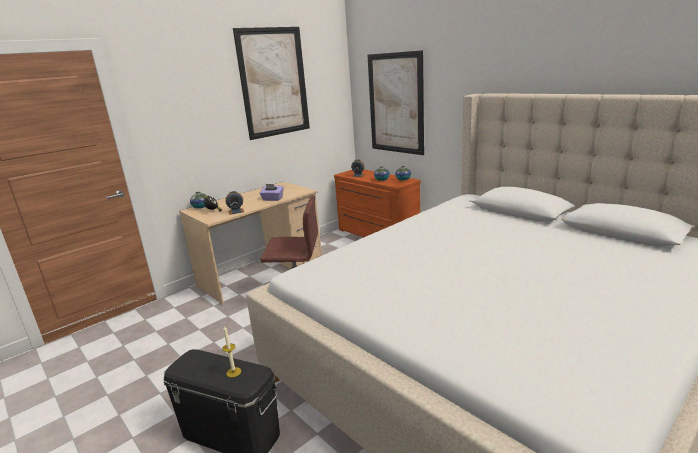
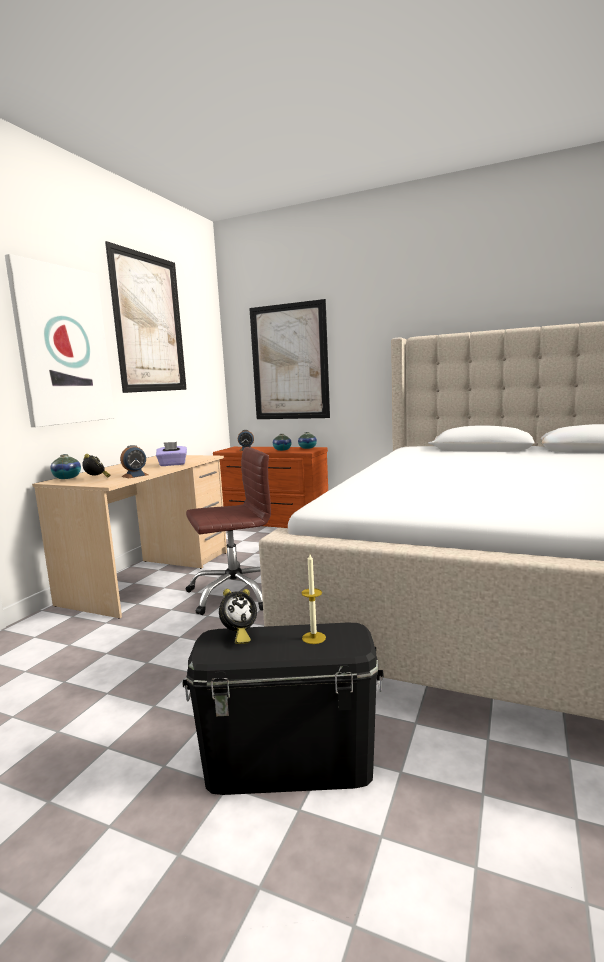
camera: 25 degrees left, 10 degrees down
none -> picture [5,254,115,427]
none -> alarm clock [219,589,257,644]

